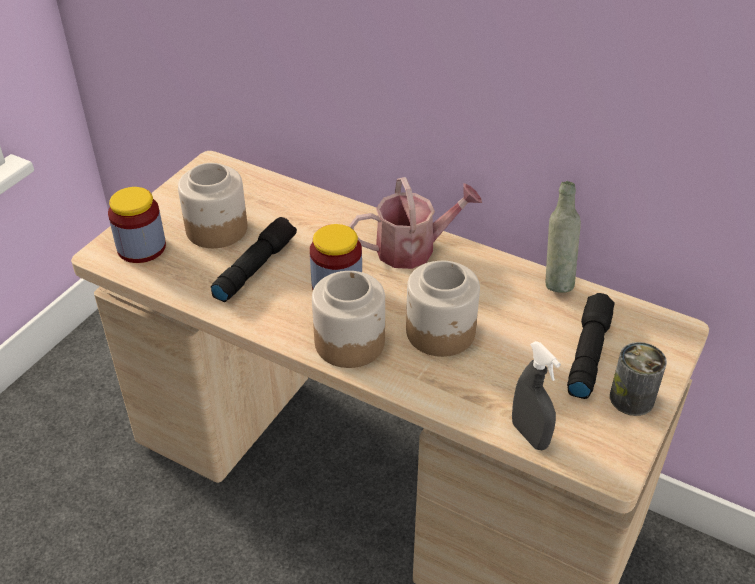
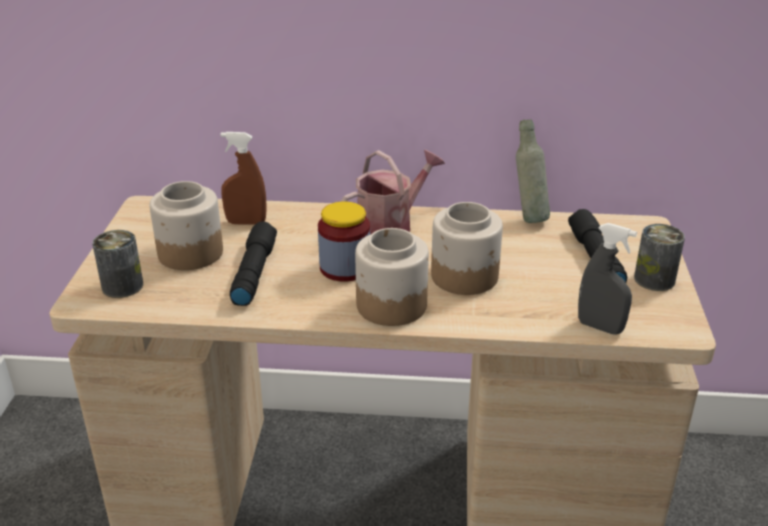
camera: 25 degrees left, 10 degrees down
jar [108,187,166,263] -> can [92,230,143,298]
none -> brown spray bottle [221,132,267,225]

